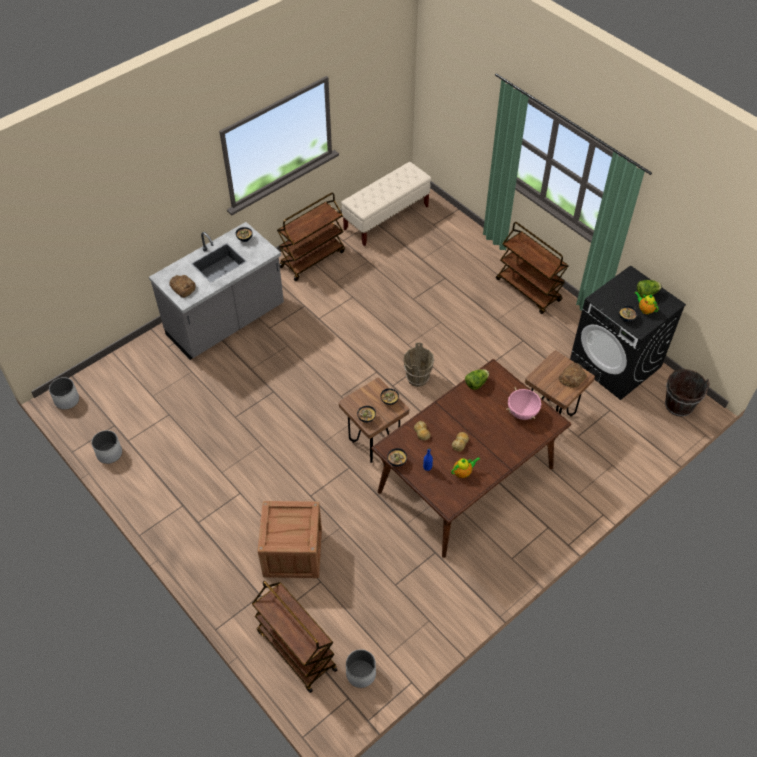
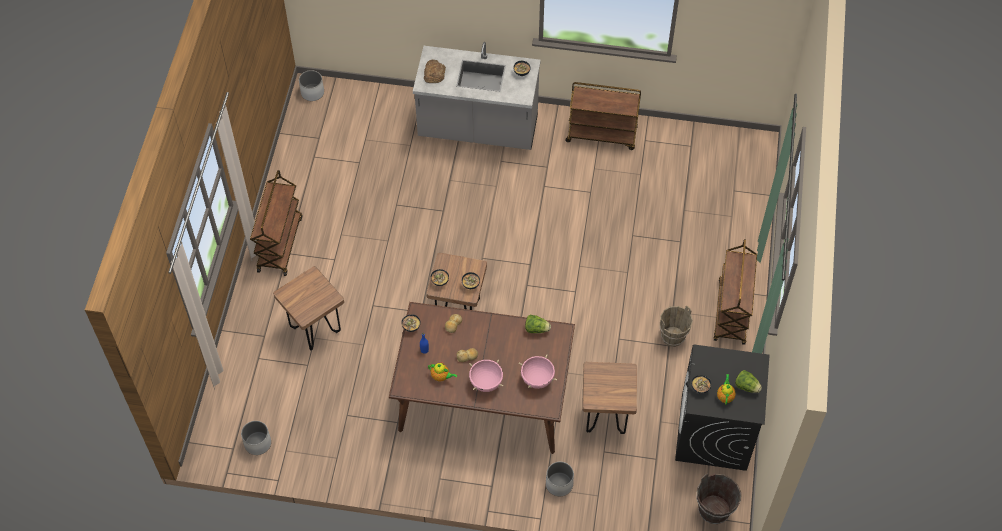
camera: 50 degrees right, 5 degrees up
white planter [91,430,122,464] -> white planter moved to [546,462,574,496]
brown cart [252,581,337,693] -> brown cart moved to [250,170,302,276]
crate [258,501,322,578] -> brown stool [273,266,344,350]
beige bench [341,162,431,246] -> none
brown bucket [403,342,434,387] -> brown bucket moved to [660,306,693,347]
bread [559,363,587,388] -> none
none -> pink cooking pot [469,360,503,392]

